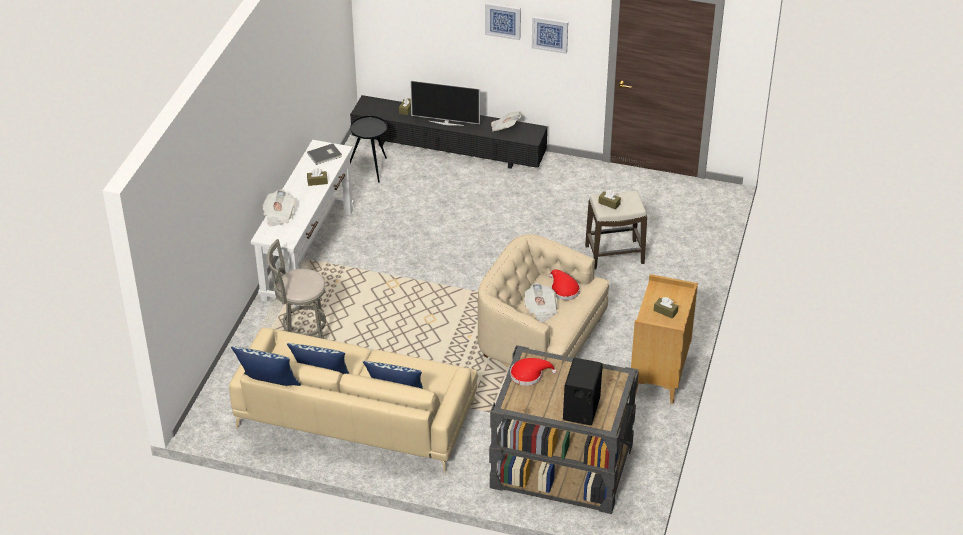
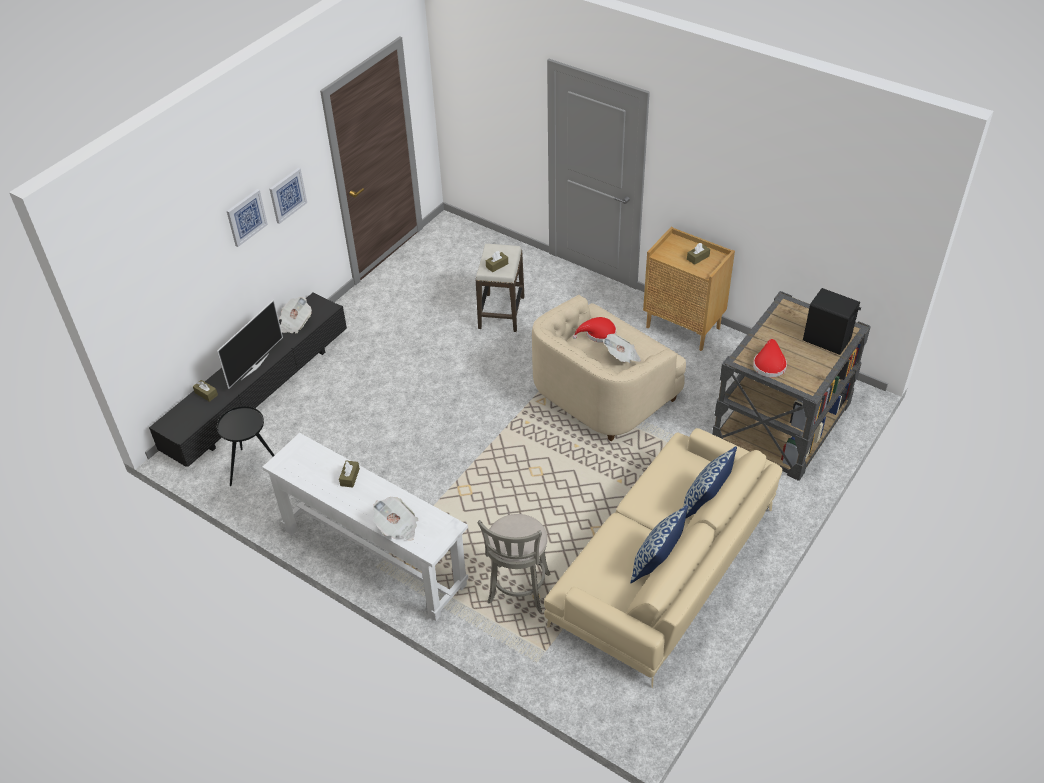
camera: 70 degrees left, 5 degrees up
pillow [231,346,301,386] -> none
grey book [307,144,342,165] -> none

